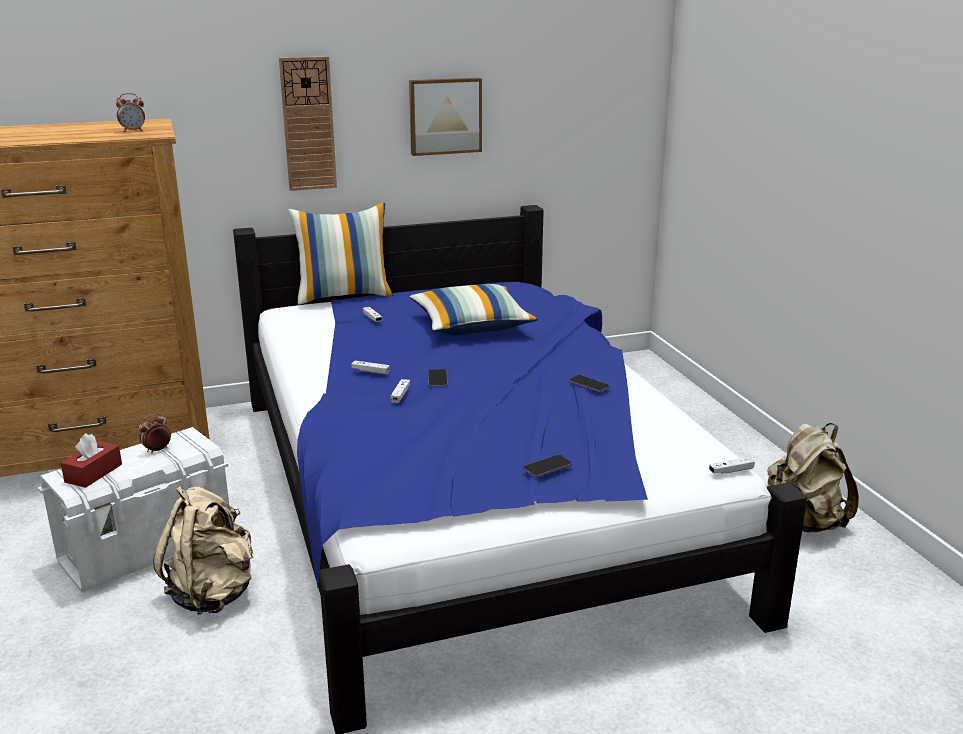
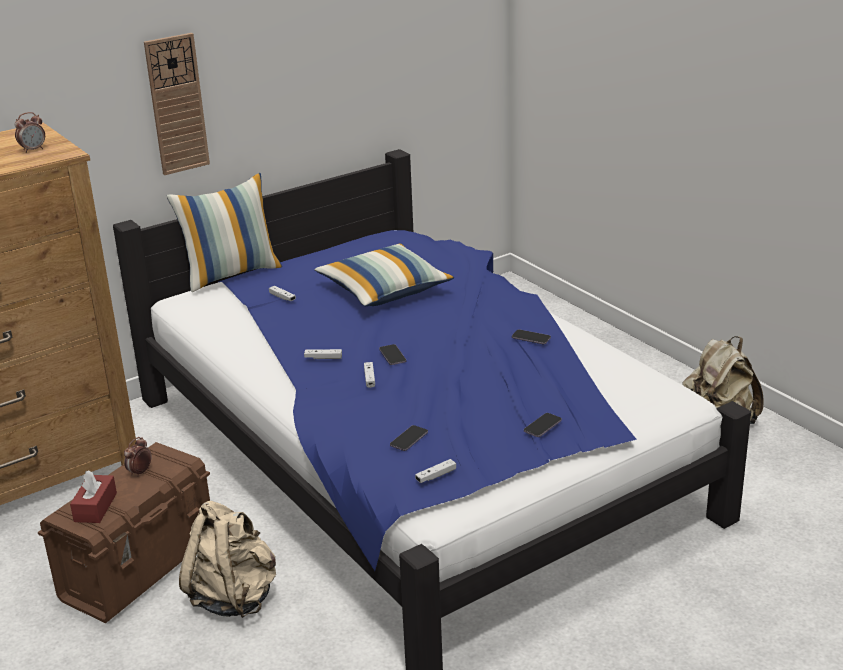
camera: 15 degrees left, 5 degrees up
white storage box [38,427,229,593] -> brown storage box [38,442,210,623]
picture [409,78,482,156] -> none
white game controller [709,457,755,474] -> white game controller moved to [415,459,456,483]
none -> phone [390,425,428,451]

